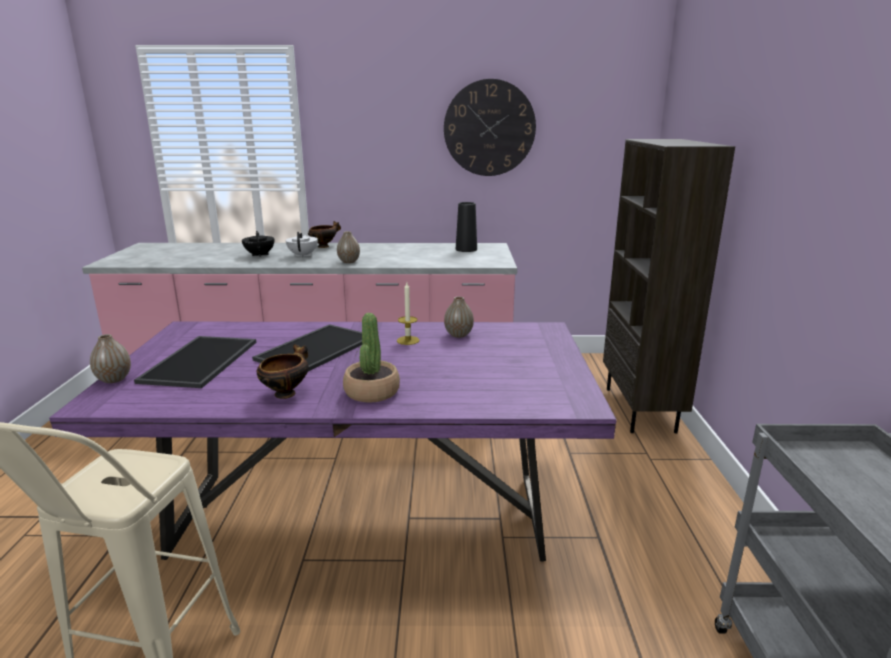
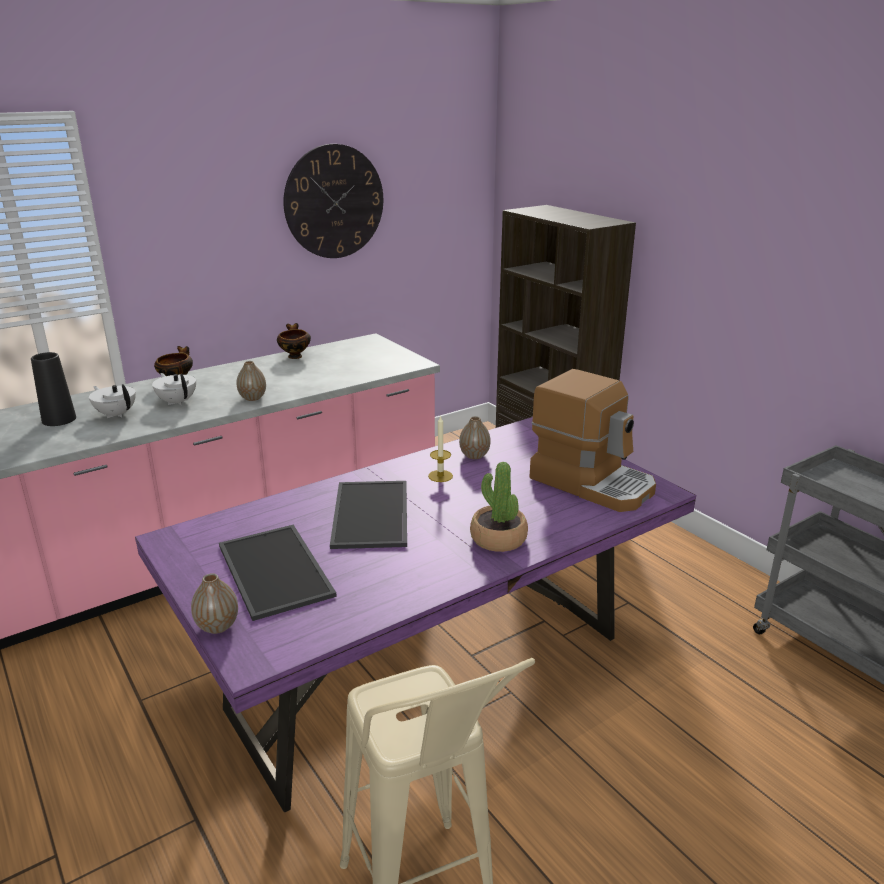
camera: 35 degrees left, 5 degrees up
black teapot [242,231,274,256] -> white teapot [89,384,136,418]
bowl [257,344,308,399] -> bowl moved to [277,323,311,359]
black vase [456,202,477,252] -> black vase moved to [31,352,76,426]
none -> coffee machine [530,369,656,512]

